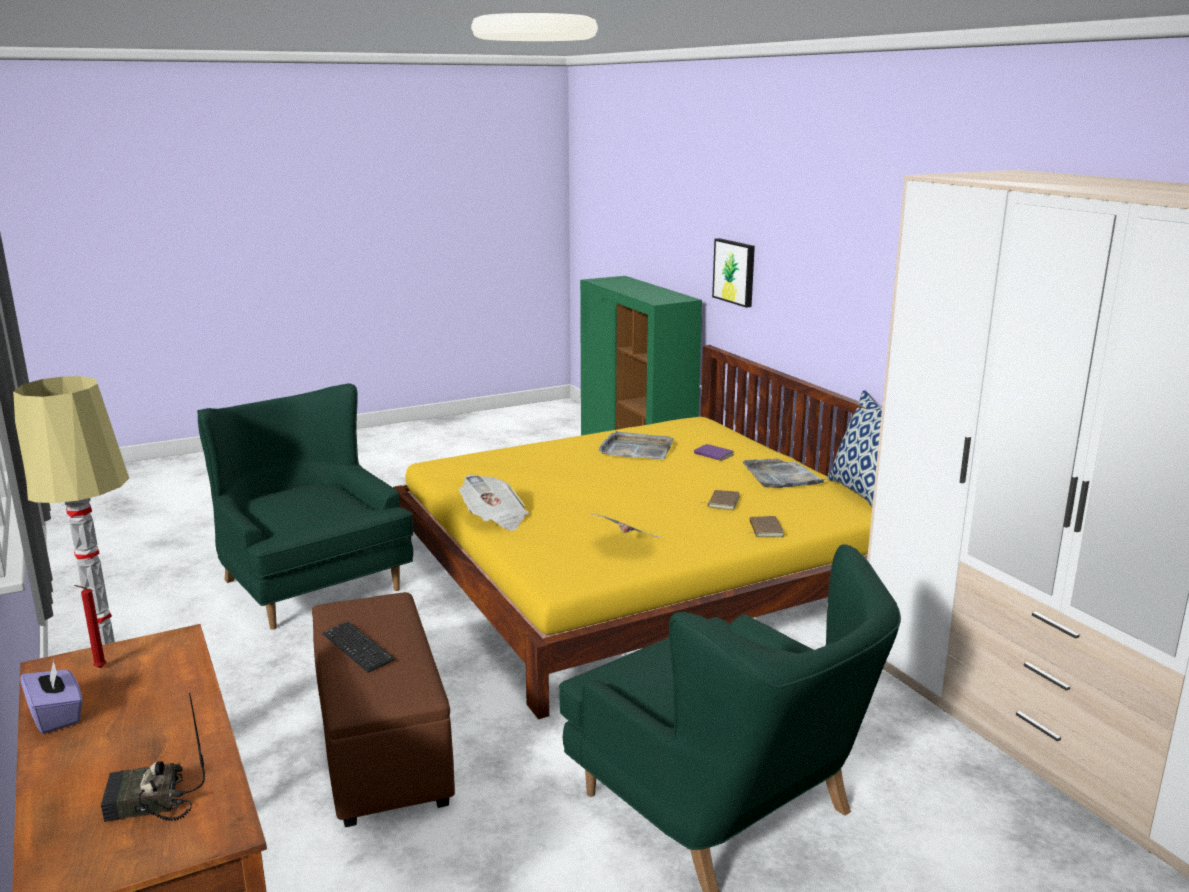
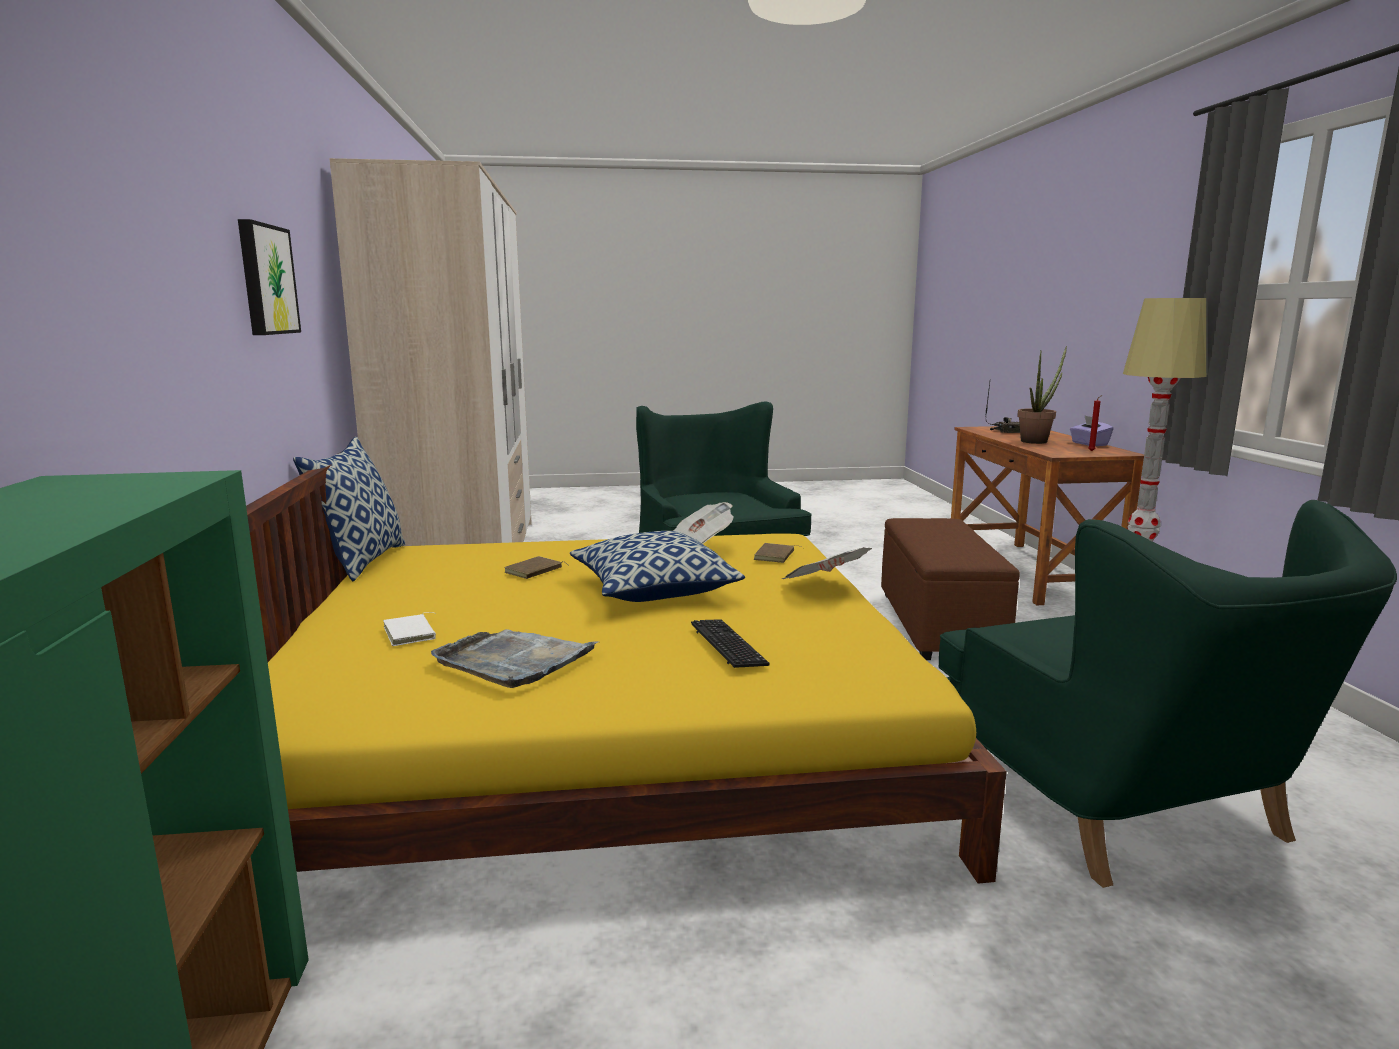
camera: 160 degrees left, 5 degrees down
keyboard [323,621,394,673] -> keyboard moved to [691,619,770,668]
purple book [694,444,734,461] -> white book [383,612,437,646]
picture [712,238,755,308] -> picture moved to [238,219,301,335]
grey tray [743,459,826,488] -> none
brown book [747,516,784,537] -> brown book moved to [754,543,803,563]
none -> pillow [570,531,745,602]
none -> potted plant [1017,346,1067,444]

